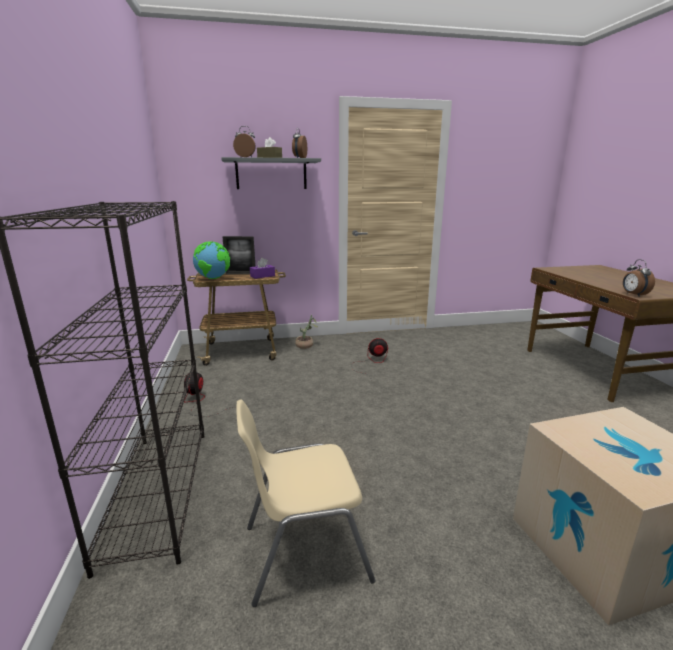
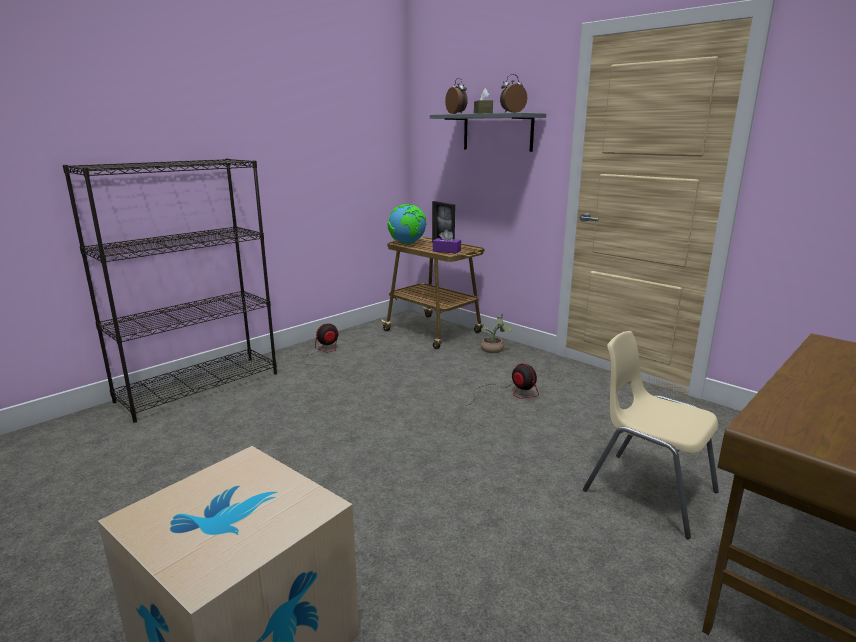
camera: 55 degrees right, 0 degrees up
beige chair [236,399,375,607] -> beige chair moved to [583,331,719,539]
alarm clock [623,259,655,296] -> none

